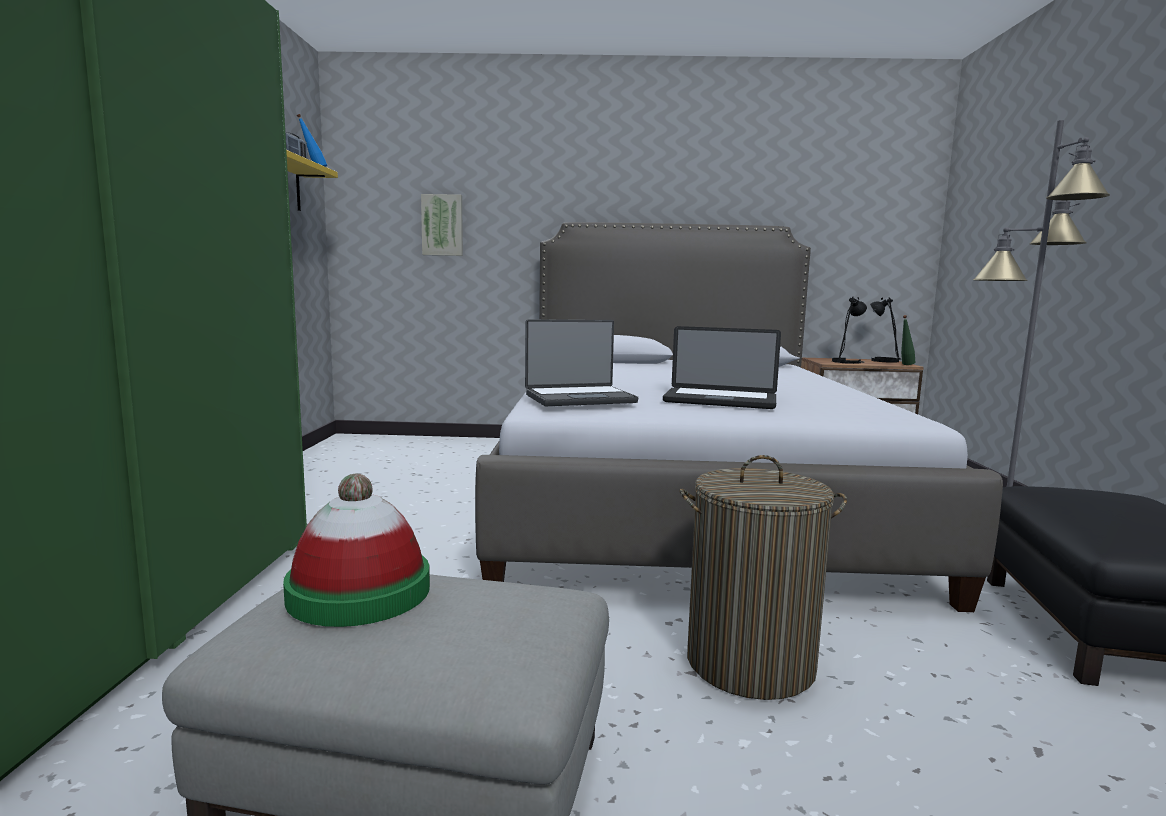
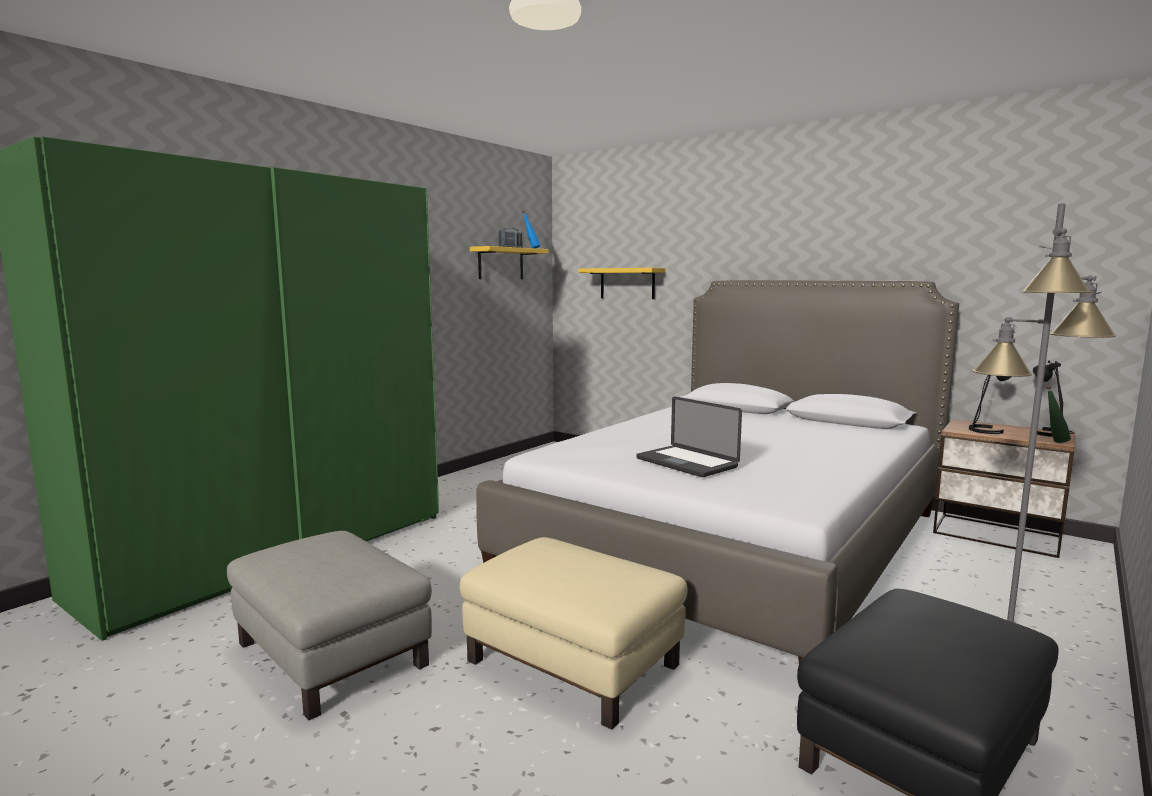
camera: 35 degrees right, 0 degrees up
hat [283,474,430,627] -> none
picture [421,194,463,256] -> yellow shelf [578,268,665,299]
laptop [525,319,638,406] -> none
laundry basket [679,455,847,700] -> beige ottoman [460,537,687,730]

